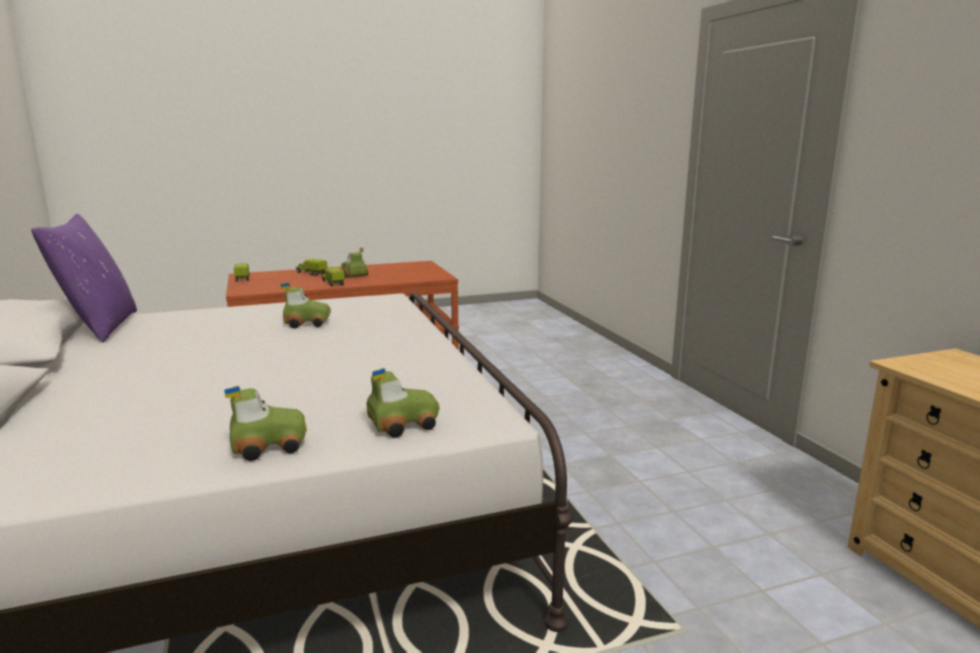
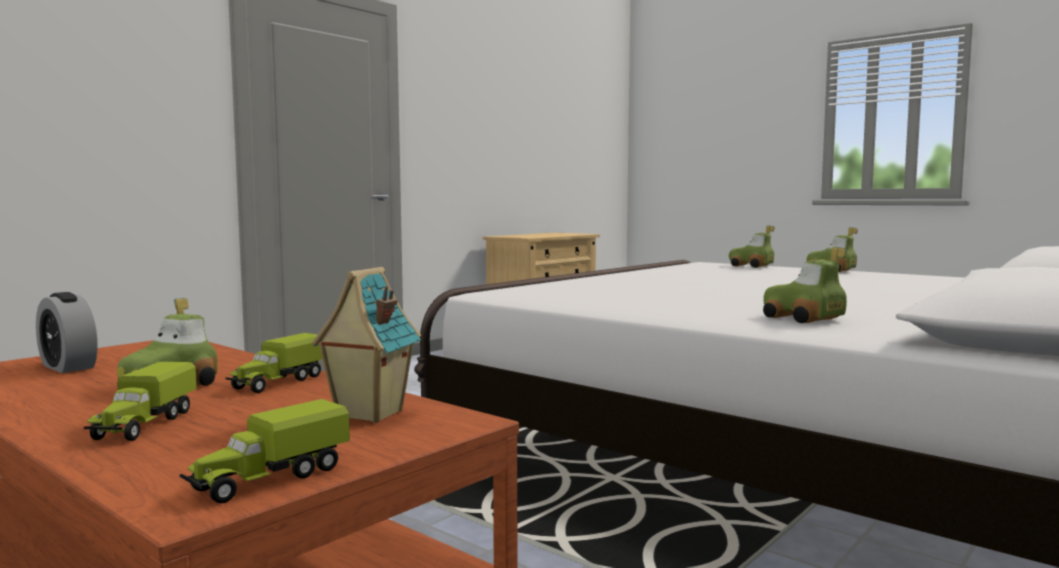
camera: 120 degrees left, 10 degrees down
purple pillow [31,214,137,342] -> none
toy car [281,283,331,329] -> toy car moved to [763,247,847,323]
none -> alarm clock [36,292,98,373]
none -> toy house [312,267,421,423]

